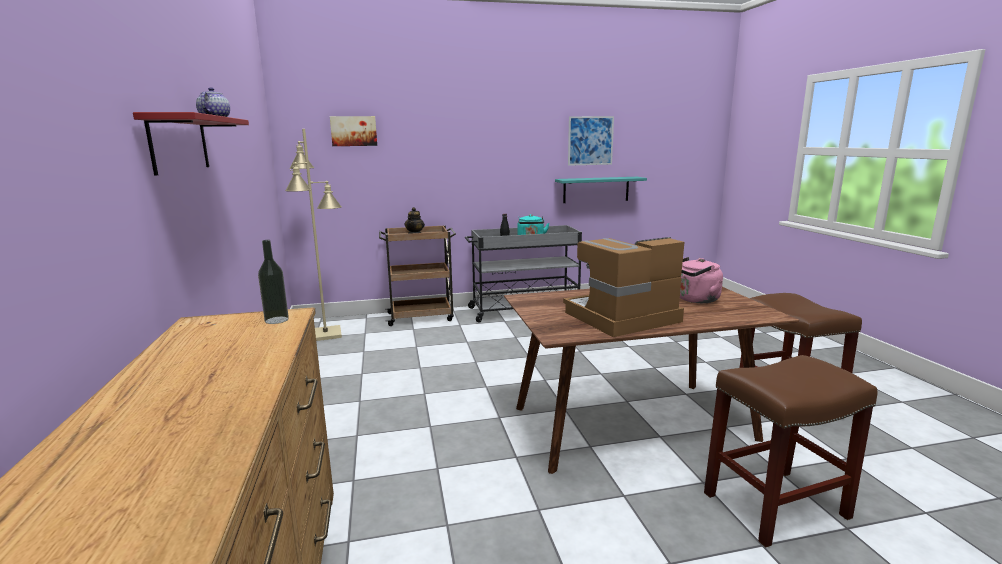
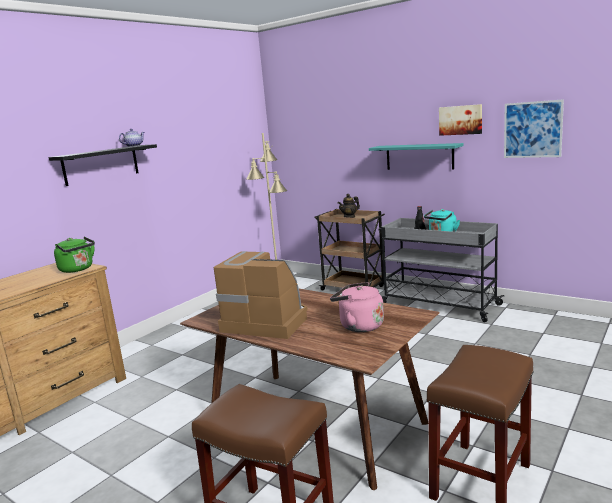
camera: 50 degrees right, 0 degrees up
red shelf [133,112,249,176] -> black shelf [48,144,157,186]
bottle [258,240,289,324] -> green kettle [54,236,95,273]
picture [330,116,377,146] -> picture moved to [439,104,482,136]
turquoise shelf [555,177,647,203] -> turquoise shelf moved to [369,143,464,170]

